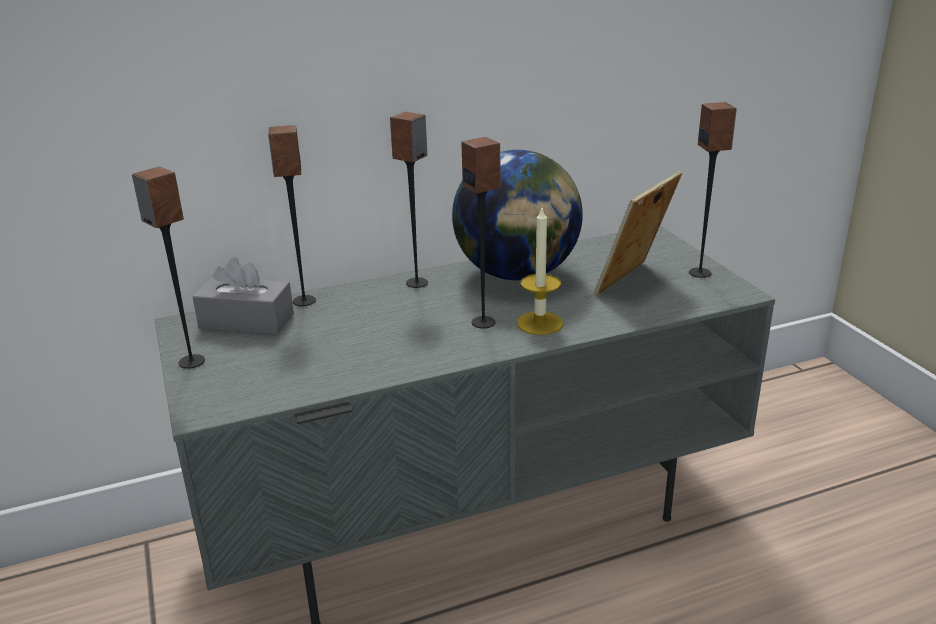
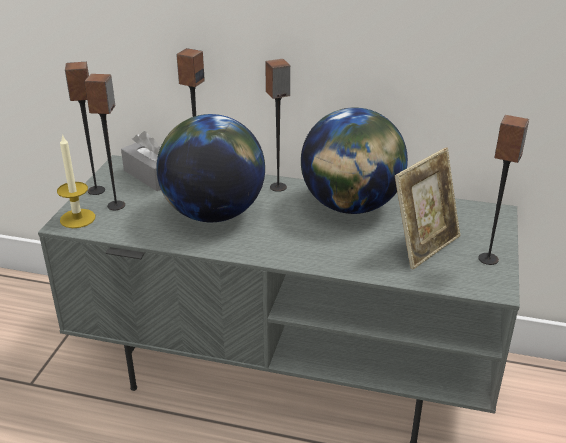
camera: 35 degrees right, 5 degrees up
speaker [461,137,501,329] -> speaker moved to [85,74,125,210]
candle [517,208,563,335] -> candle moved to [57,134,95,228]
picture frame [594,171,682,295] -> picture frame turned 150 degrees clockwise [395,148,460,269]
none -> globe [156,114,265,222]

